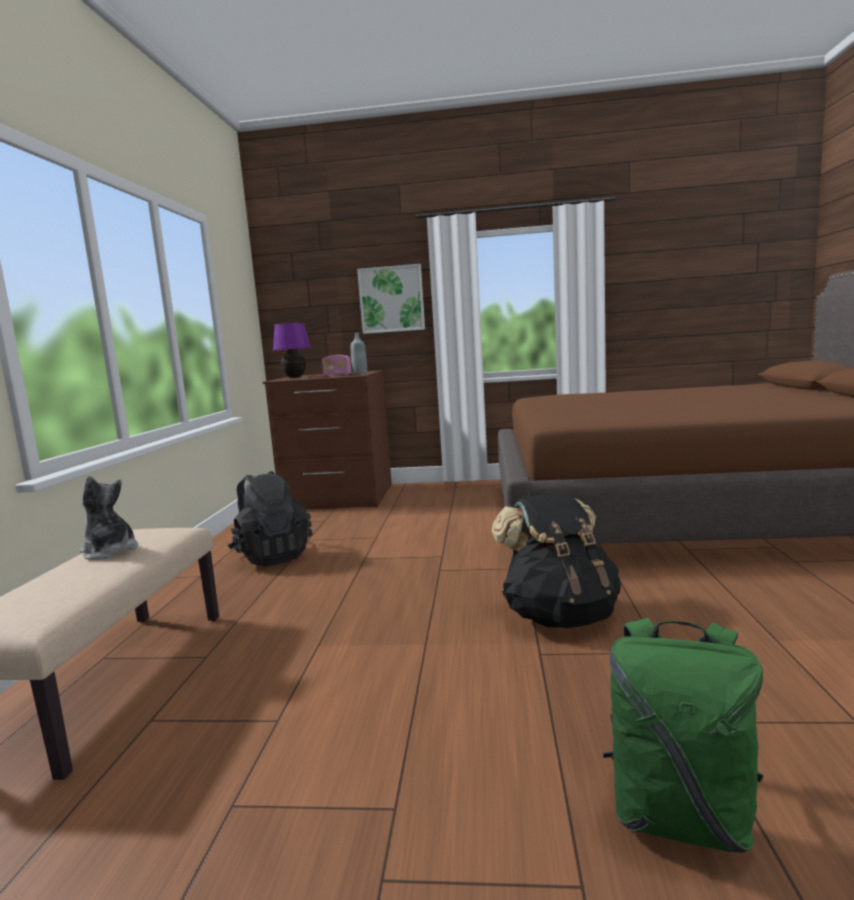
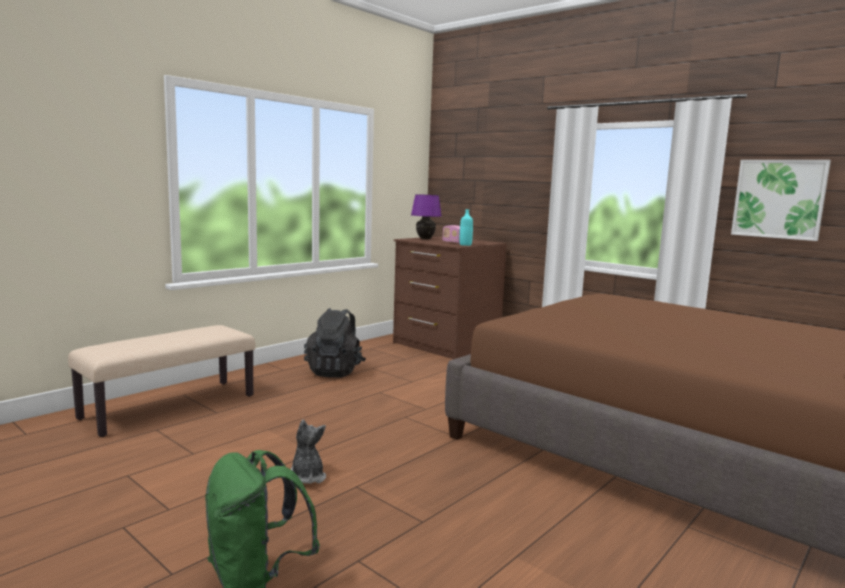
camera: 35 degrees right, 0 degrees up
plush toy [80,476,139,560] -> plush toy moved to [291,420,326,484]
grey bottle [351,333,367,375] -> turquoise bottle [460,209,473,246]
picture [357,264,425,334] -> picture moved to [731,160,831,241]
black backpack [491,492,621,628] -> none

